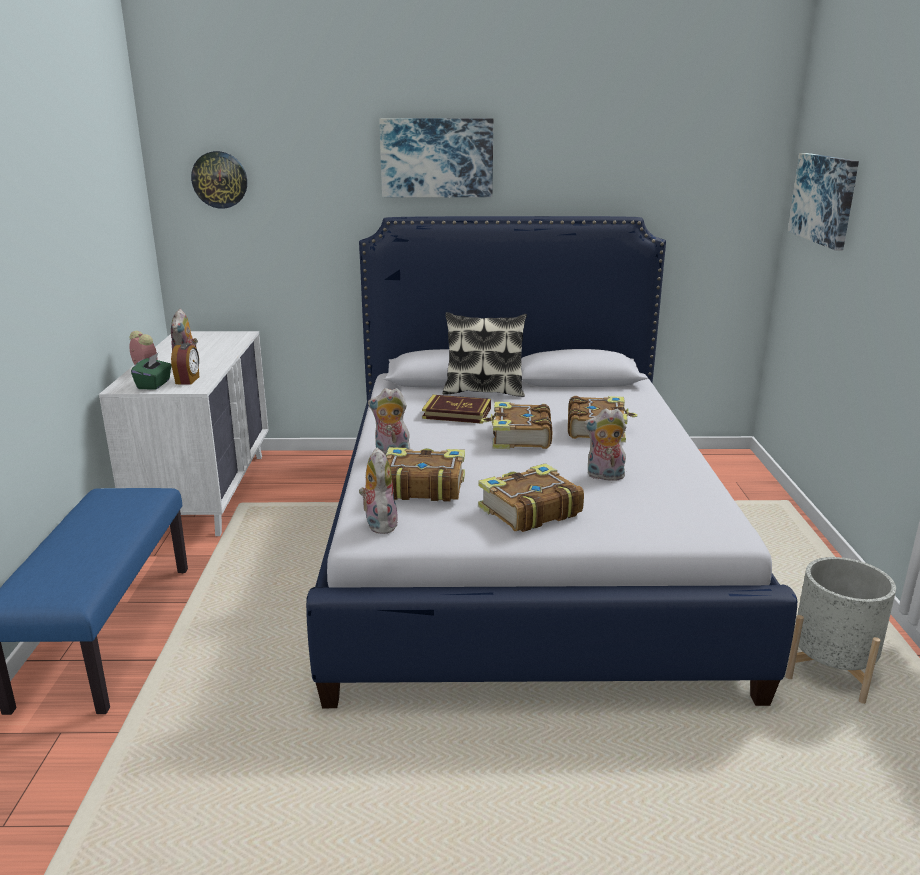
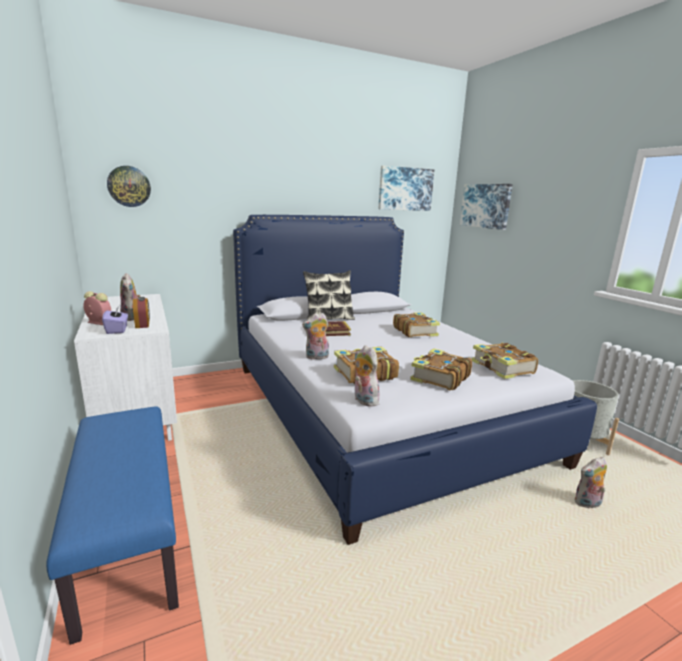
camera: 25 degrees left, 5 degrees down
green tissue box [131,353,172,390] -> purple tissue box [102,306,128,334]
picture [379,118,493,197] -> picture moved to [378,166,434,211]
book [481,402,552,449] -> book moved to [472,343,538,379]
plush toy [584,409,626,481] -> plush toy moved to [575,457,607,508]

